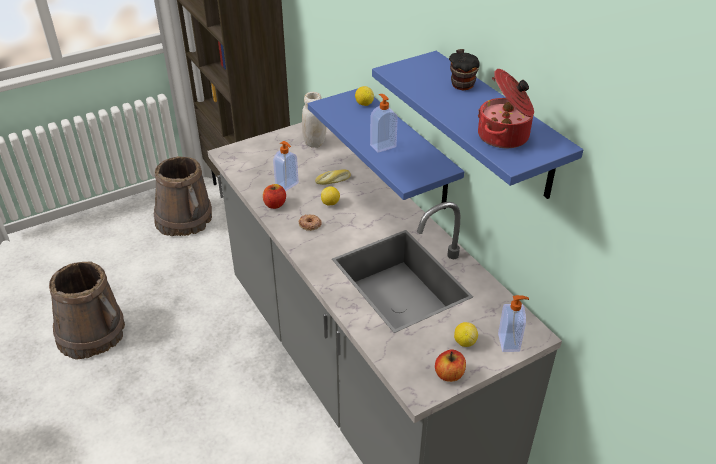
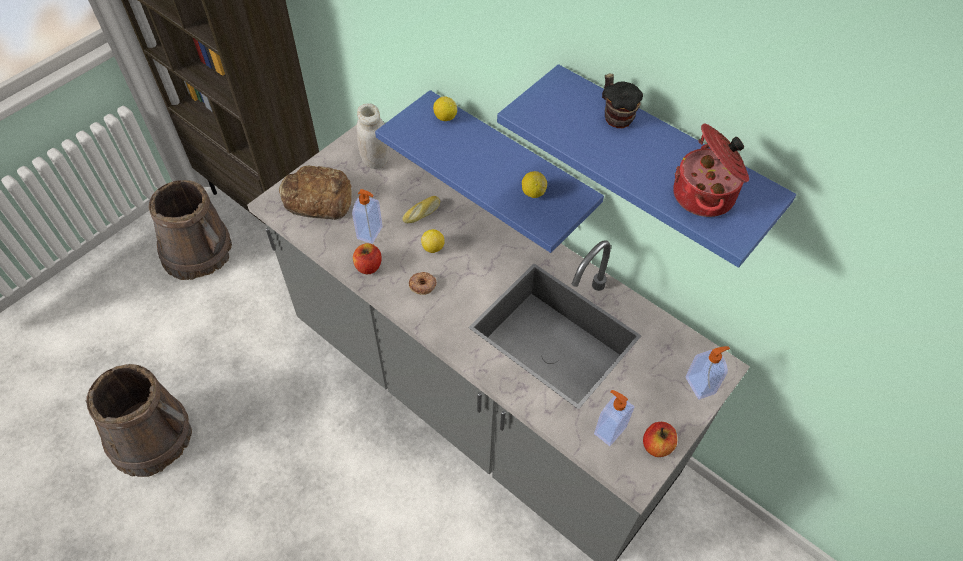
camera: 20 degrees left, 15 degrees up
soap dispenser [370,94,398,153] -> soap dispenser moved to [594,390,634,446]
lemon [454,322,478,347] -> lemon moved to [522,171,547,198]
none -> bread [279,166,352,220]

